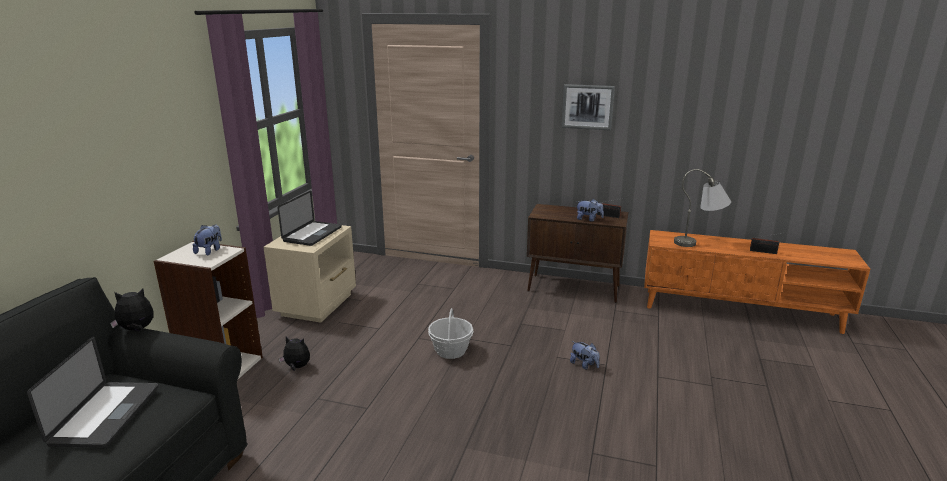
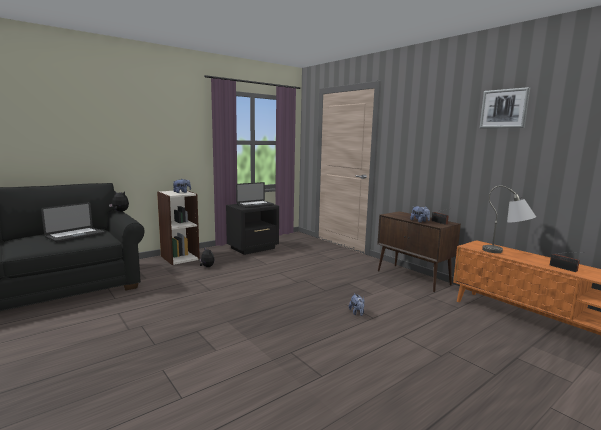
camera: 35 degrees right, 10 degrees down
beige nightstand [263,225,356,323] -> black nightstand [226,204,279,255]
basket [428,308,474,359] -> none
picture [562,84,615,130] -> picture moved to [480,87,530,128]

